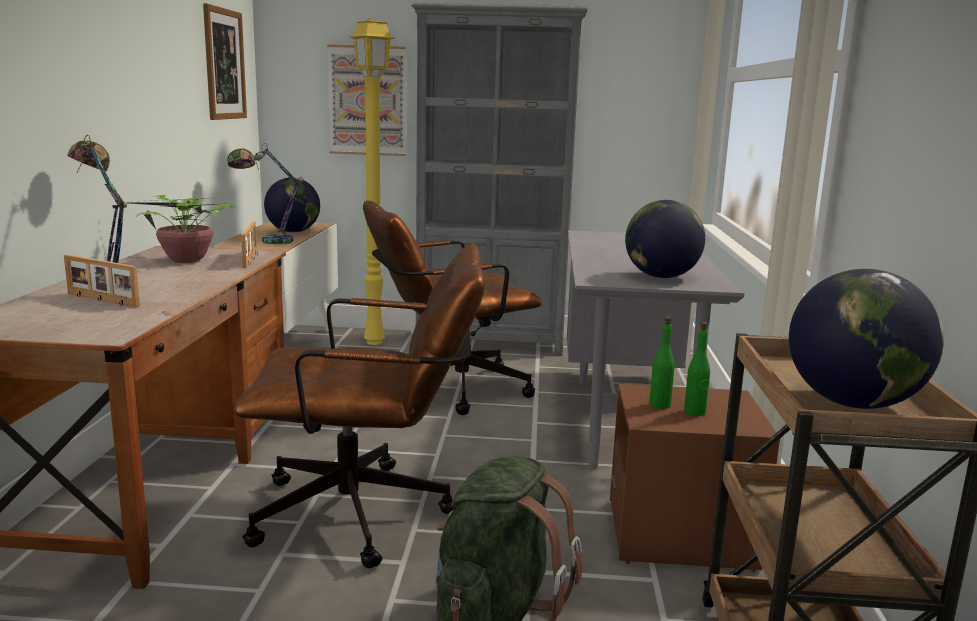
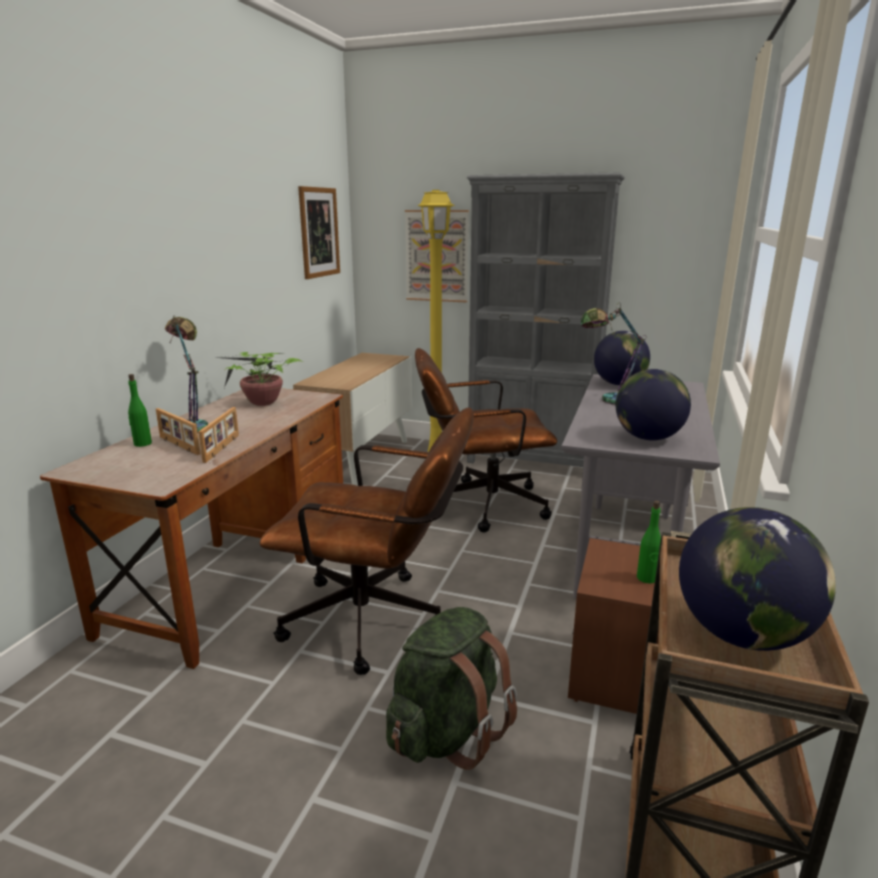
camera: 15 degrees right, 5 degrees up
table lamp [228,143,303,244] -> table lamp moved to [581,303,647,405]
picture frame [241,222,258,268] -> picture frame moved to [198,407,239,463]
globe [264,178,320,233] -> globe moved to [594,331,650,385]
green bottle [649,316,675,409] -> green bottle moved to [128,374,152,447]

